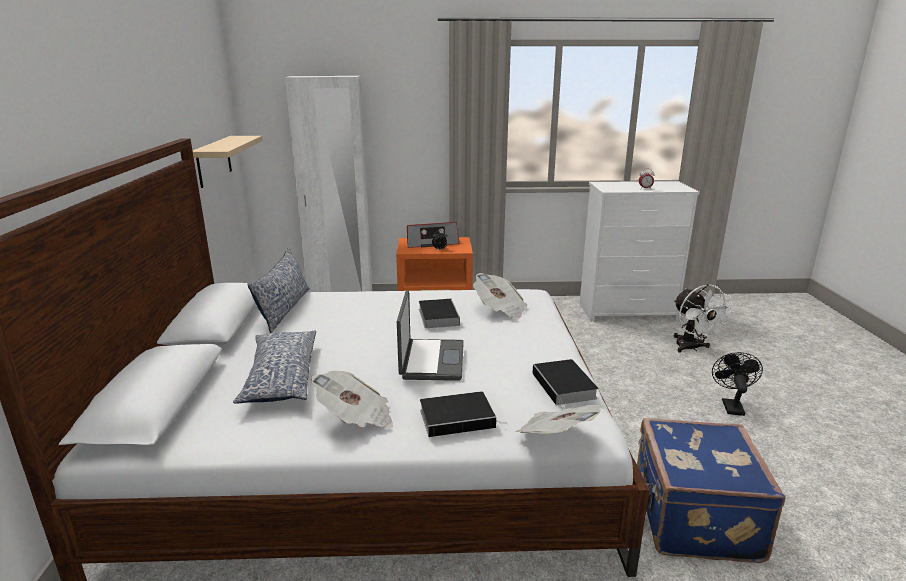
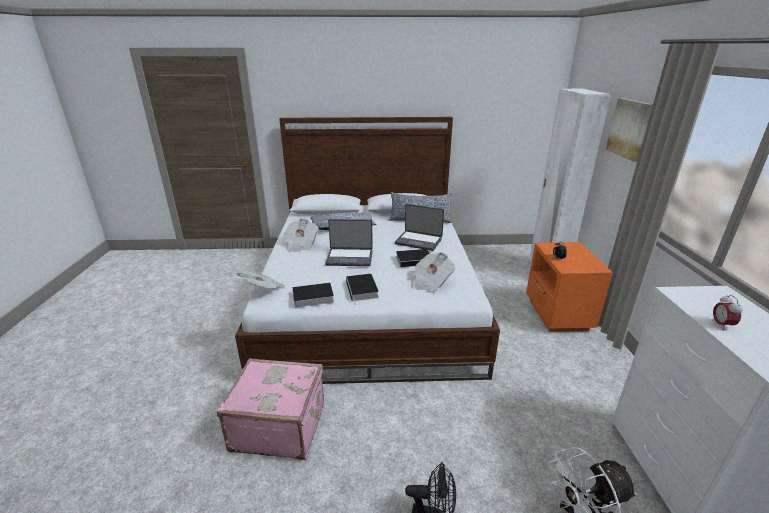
camera: 90 degrees right, 5 degrees up
beige shelf [193,136,263,188] -> none
radio [407,222,459,248] -> none
book [420,391,505,437] -> book moved to [346,274,379,304]
blue suitcase [637,418,785,563] -> pink suitcase [217,358,324,460]
none -> laptop [395,204,444,251]
none -> picture [606,98,653,162]

